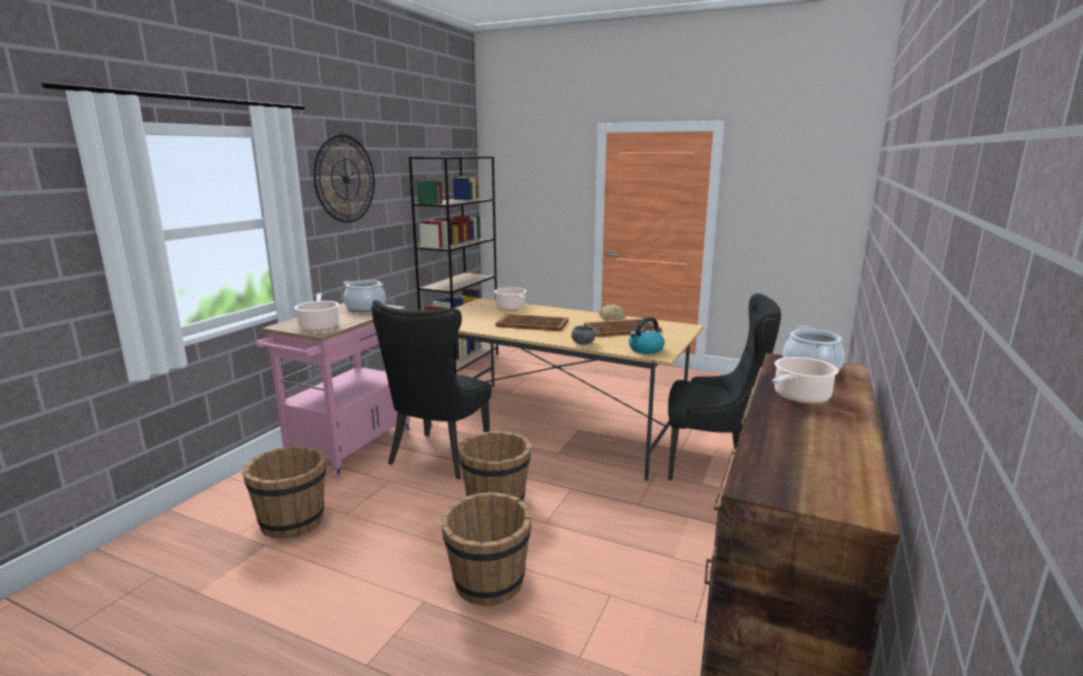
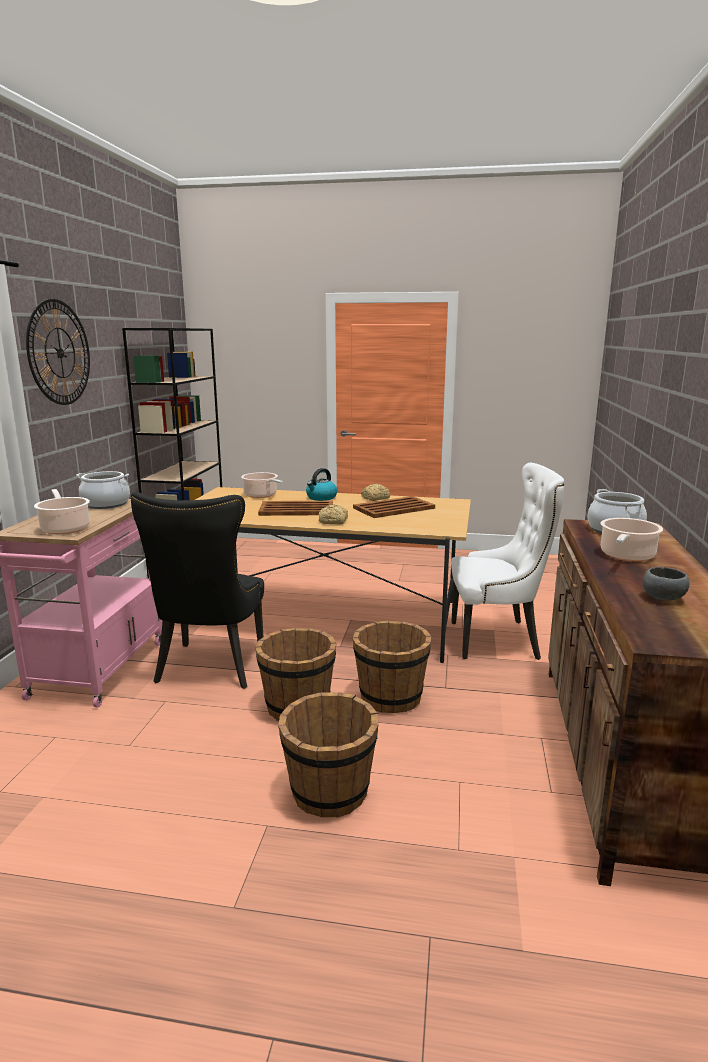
camera: 15 degrees left, 0 degrees up
brown bucket [242,446,326,539] -> brown bucket moved to [353,621,431,713]
grey bowl [571,326,596,345] -> grey bowl moved to [643,567,689,601]
kettle [629,317,665,354] -> kettle moved to [306,468,337,501]
black chair [668,293,781,480] -> white chair [451,463,564,660]
none -> bread [319,504,348,524]

